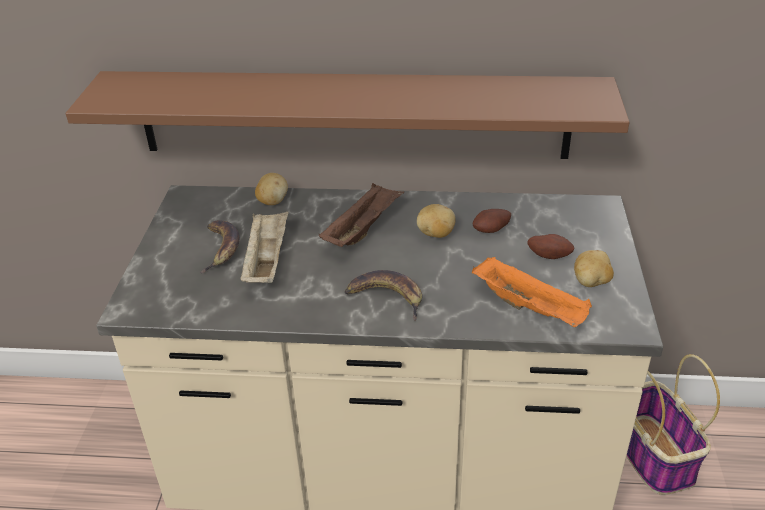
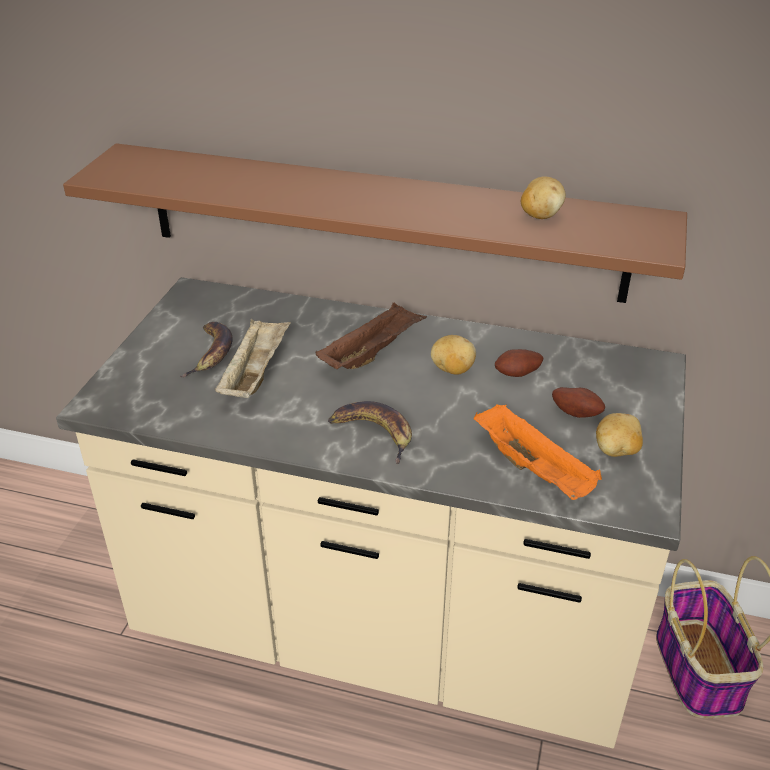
camera: 10 degrees right, 0 degrees up
potato [255,173,288,205] -> potato moved to [521,176,566,219]

